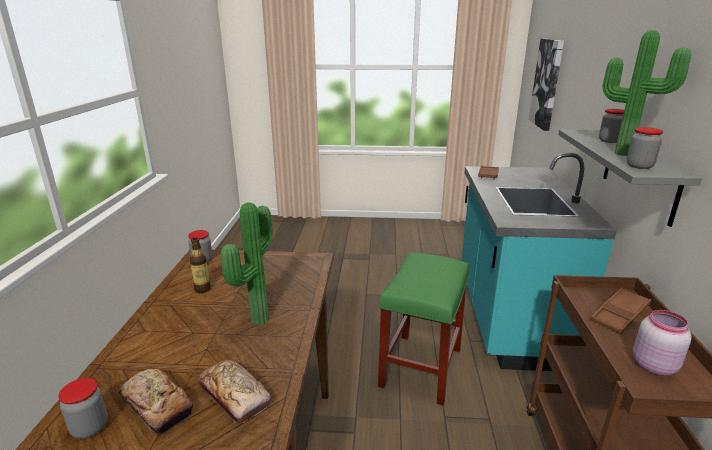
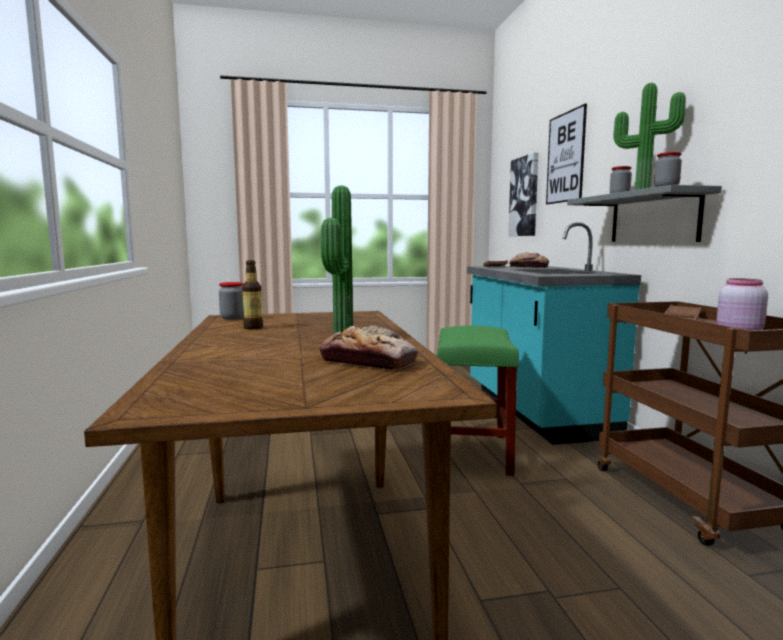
camera: 15 degrees left, 15 degrees down
jar [58,378,108,439] -> none
bread [118,369,193,435] -> bread moved to [509,252,549,268]
none -> picture [546,104,587,204]

